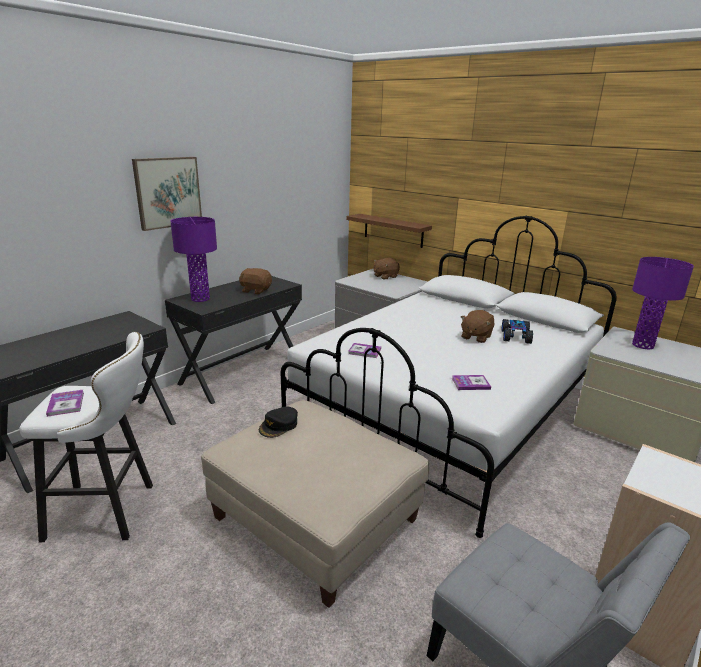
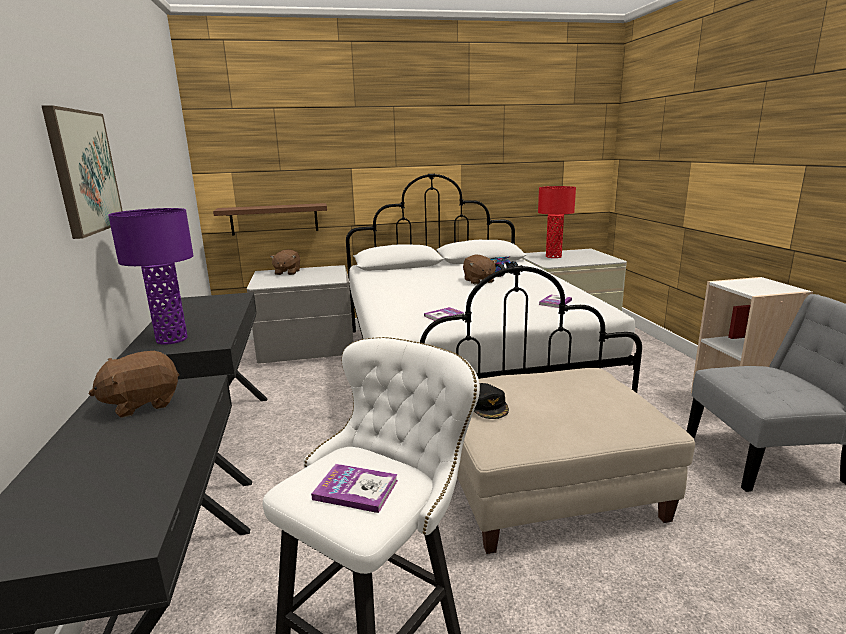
camera: 50 degrees left, 5 degrees down
brown plush toy [239,268,272,294] -> brown plush toy moved to [89,351,179,418]
purple table lamp [632,257,694,349] -> red table lamp [538,186,576,258]

